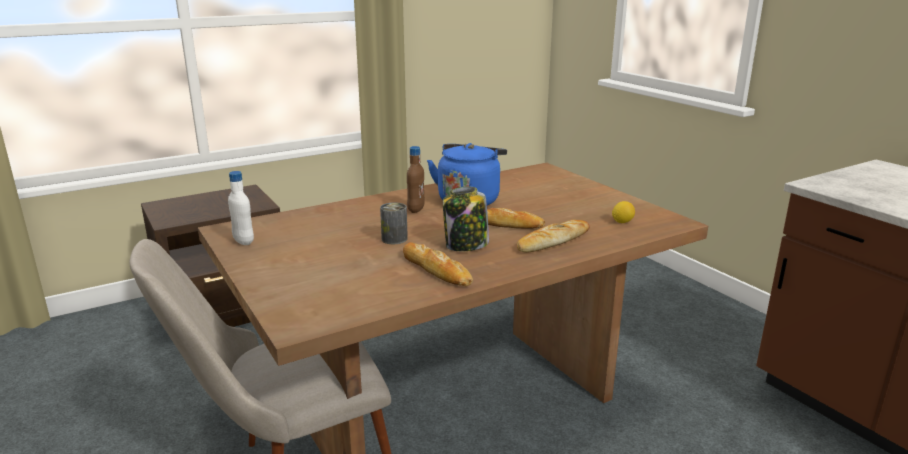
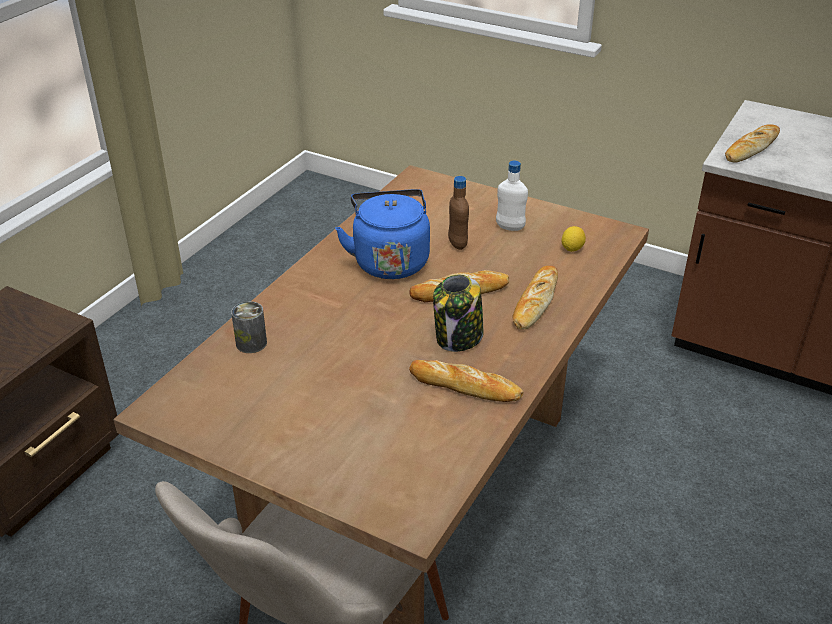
camera: 30 degrees left, 15 degrees up
white bottle [228,171,254,245] -> white bottle moved to [496,161,528,231]
can [380,202,408,244] -> can moved to [231,301,267,353]
brown bottle [407,146,425,213] -> brown bottle moved to [448,176,469,250]
none -> bread [725,124,780,163]

